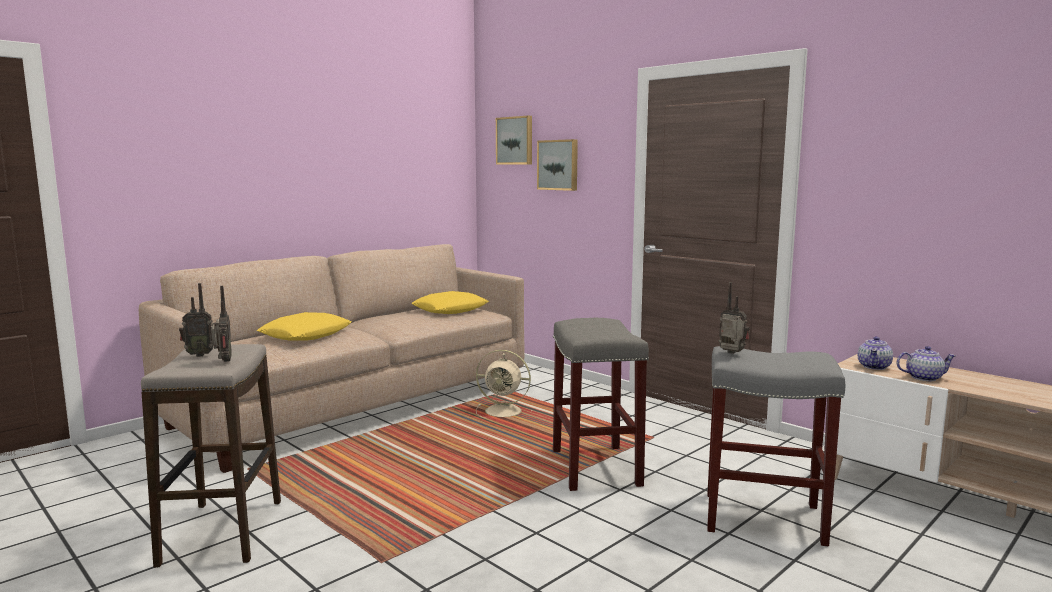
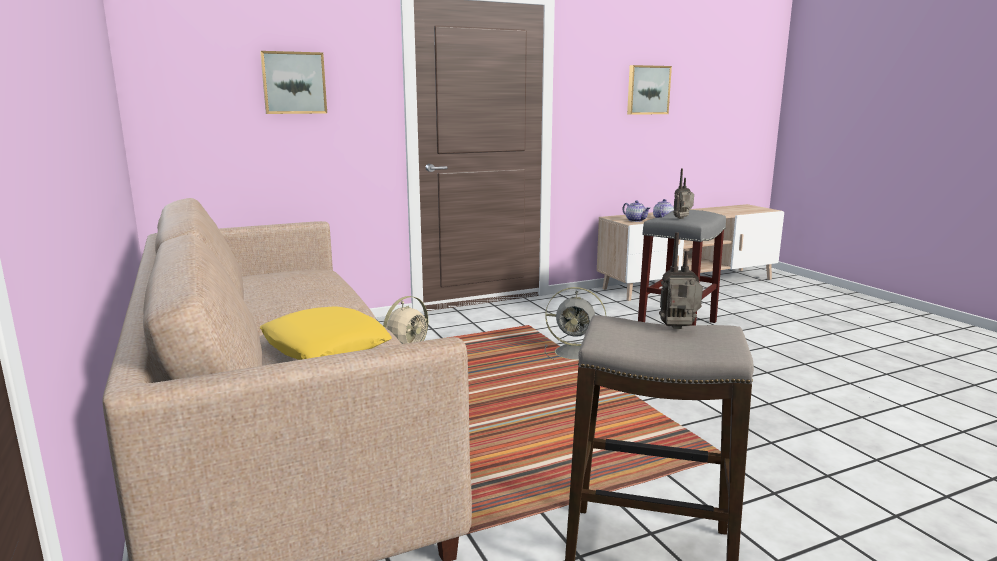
camera: 70 degrees left, 5 degrees up
radio [179,283,213,357] -> none
yellow pillow [411,291,489,314] -> none
picture [496,116,532,165] -> picture moved to [627,65,672,115]
grey stool [553,318,649,491] -> grey fan [545,287,606,361]

